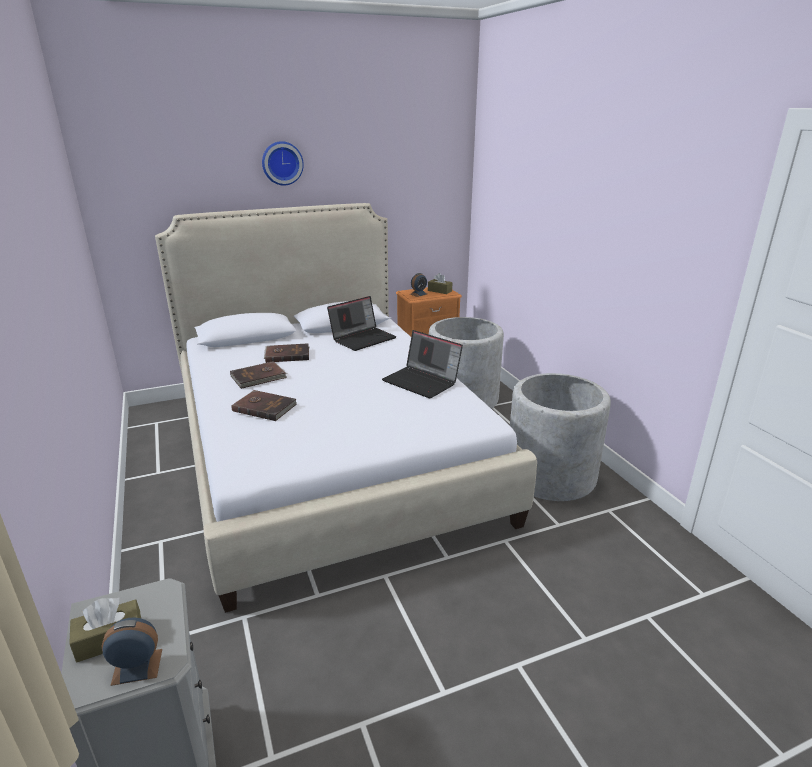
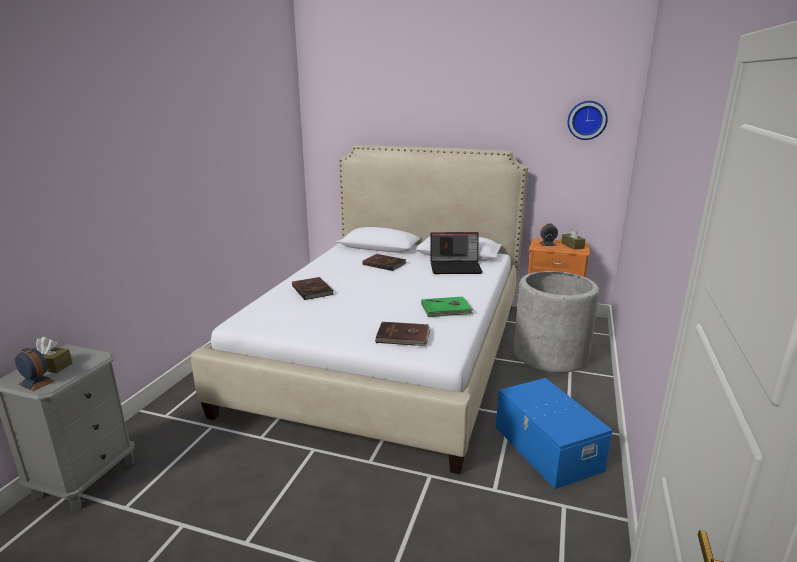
camera: 40 degrees right, 5 degrees down
brown book [230,361,287,389] -> brown book moved to [375,322,430,346]
wall clock [262,141,304,186] -> wall clock moved to [568,101,608,140]
laptop [382,330,463,398] -> green book [421,297,473,317]
grey planter [510,373,611,501] -> blue storage box [496,378,613,489]

